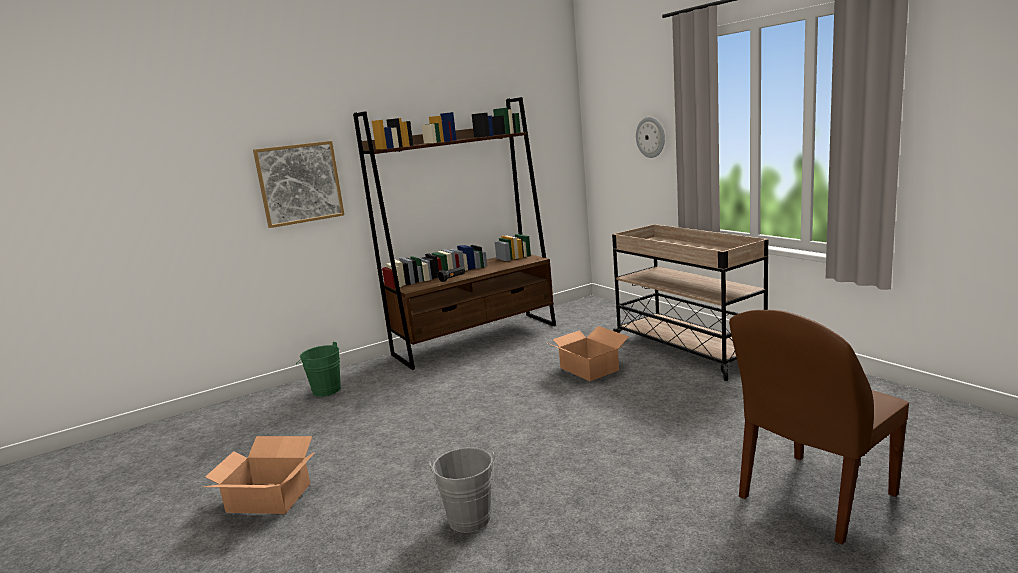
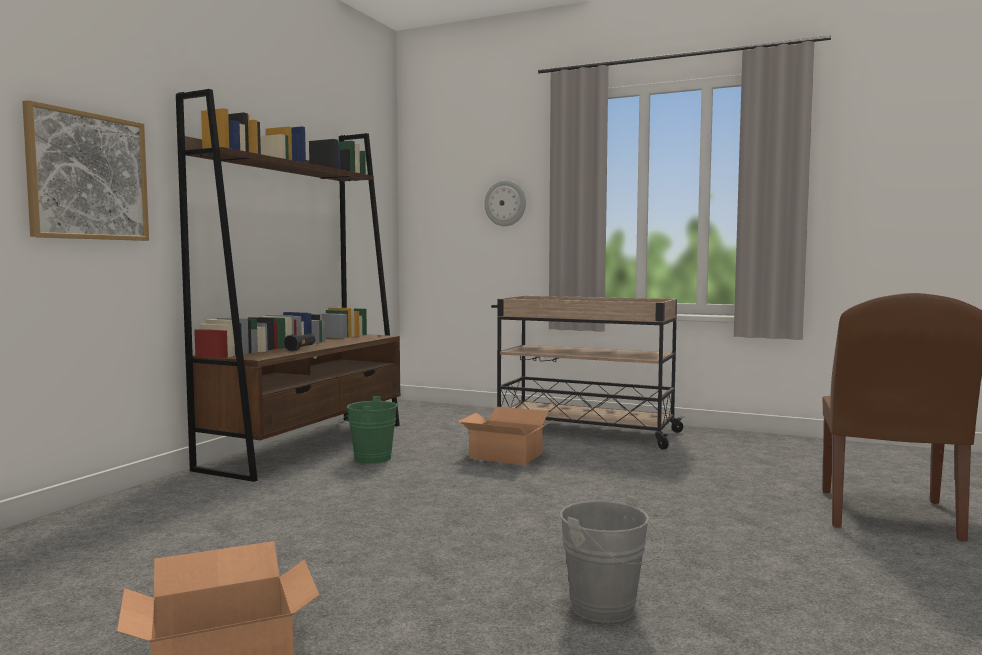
camera: 35 degrees left, 10 degrees down
green bucket [296,342,341,397] -> green bucket moved to [338,396,397,464]

